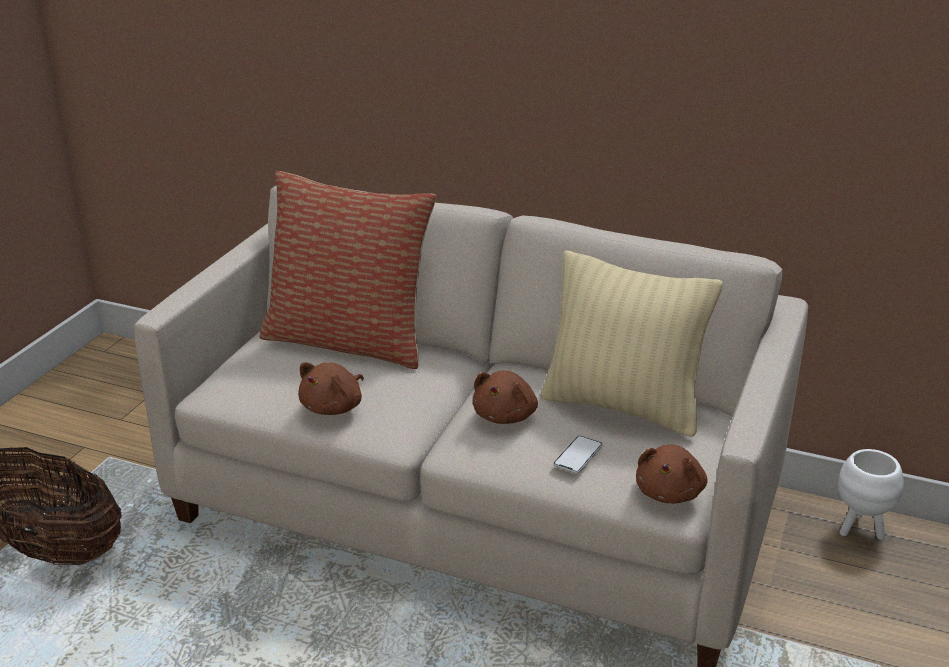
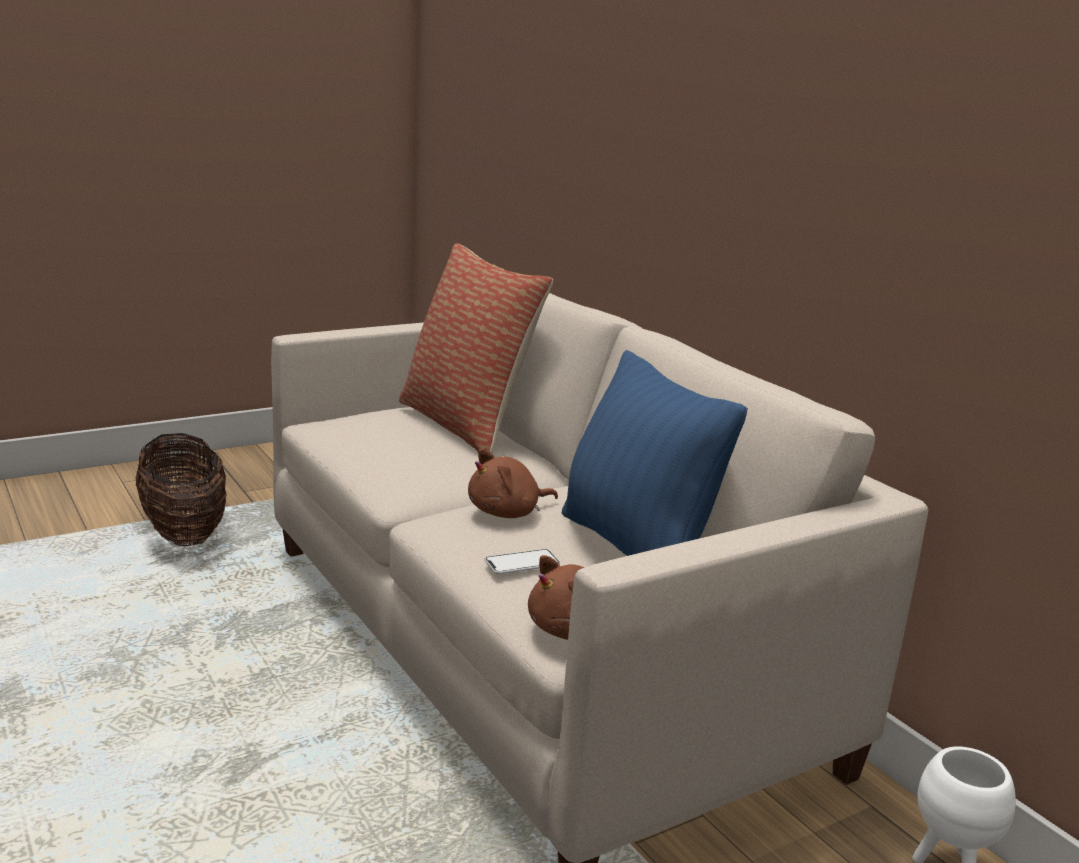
camera: 35 degrees right, 10 degrees down
brown plush toy [298,362,364,415] -> none
beige pillow [540,250,723,437] -> blue pillow [561,350,748,556]

